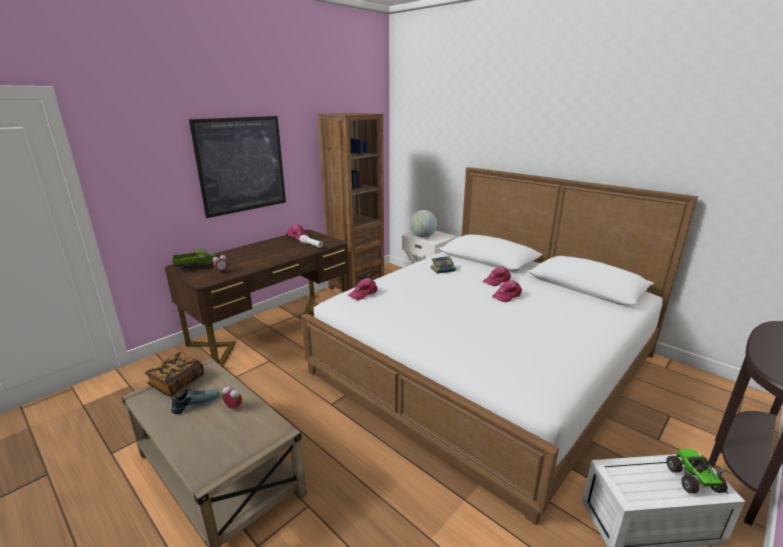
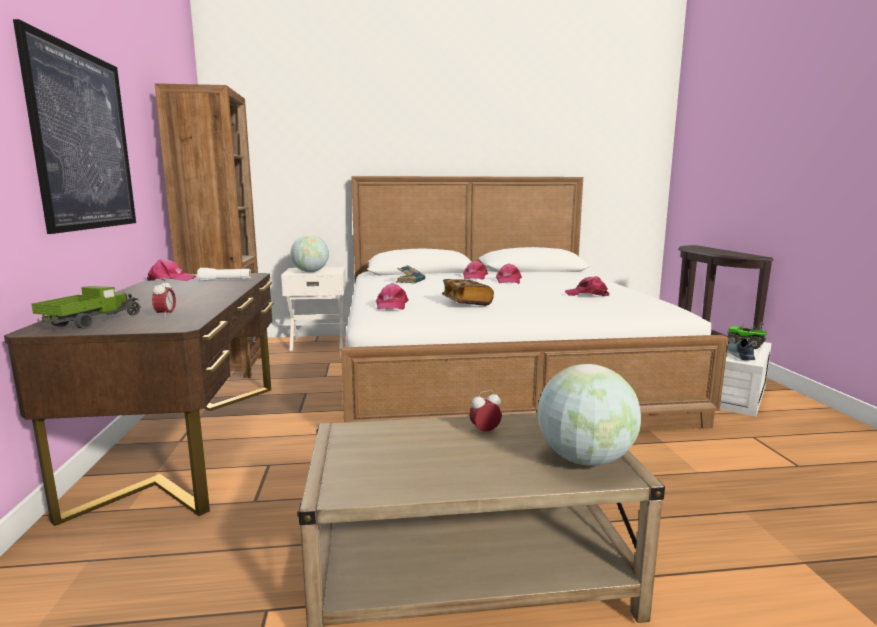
camera: 50 degrees left, 10 degrees down
book [145,352,204,397] -> book moved to [442,279,494,306]
shoe [171,388,220,414] -> shoe moved to [727,337,755,360]
none -> globe [537,364,641,466]
none -> pink cap [565,276,609,296]

